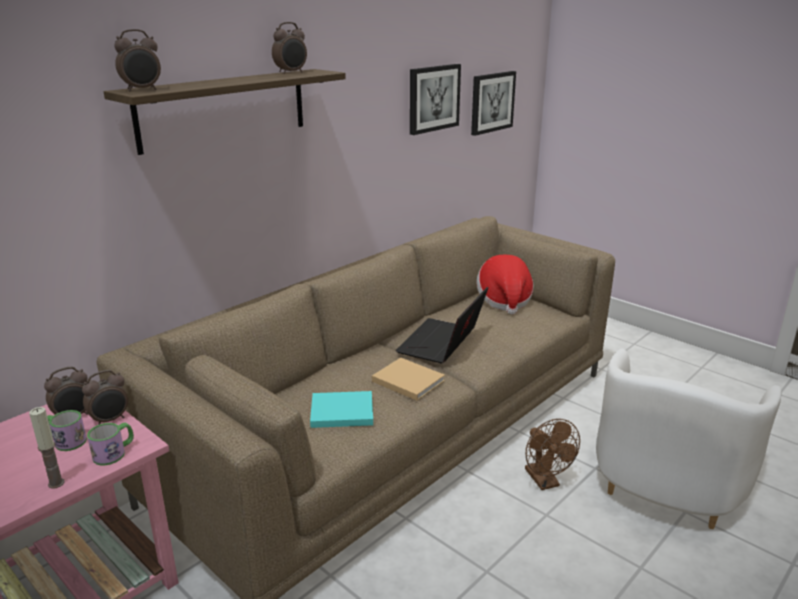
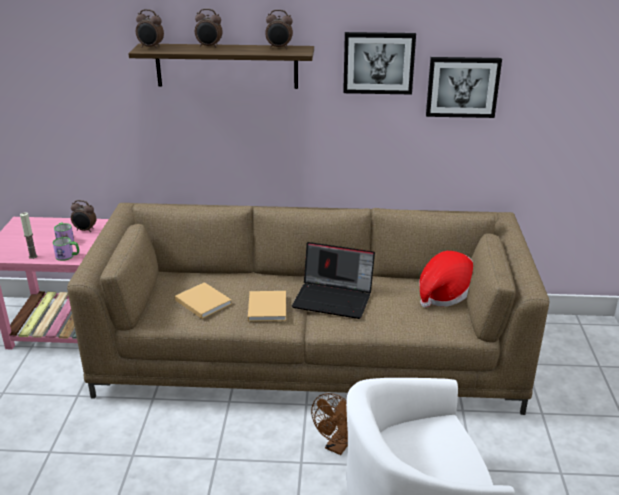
camera: 50 degrees right, 5 degrees up
alarm clock [82,370,128,425] -> alarm clock moved to [195,9,223,48]
turquoise book [310,391,373,428] -> beige book [175,282,232,319]
laptop [395,287,488,363] -> laptop turned 150 degrees counterclockwise [292,242,375,319]
picture [471,71,516,136] -> picture moved to [343,32,416,95]

